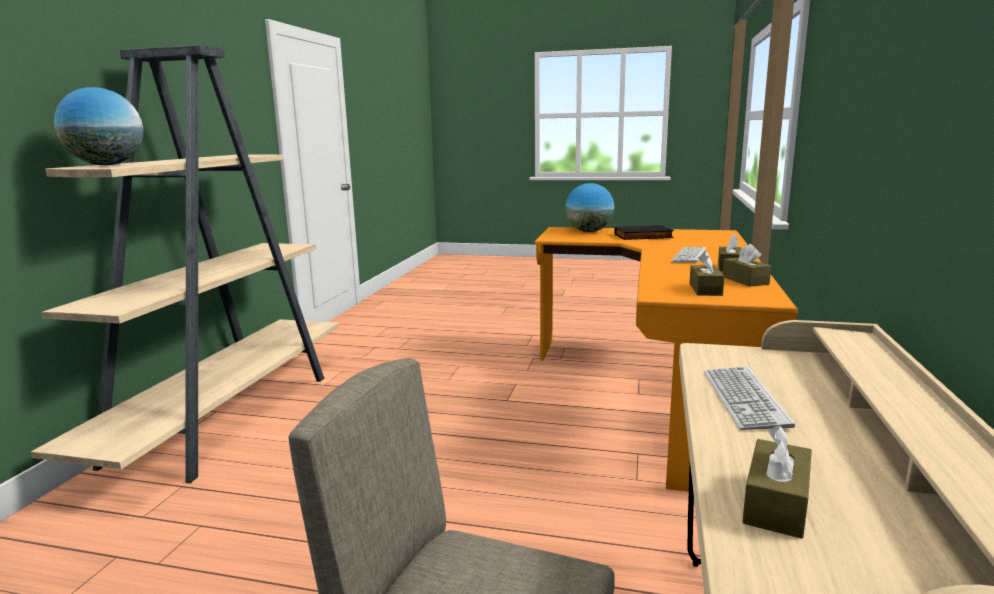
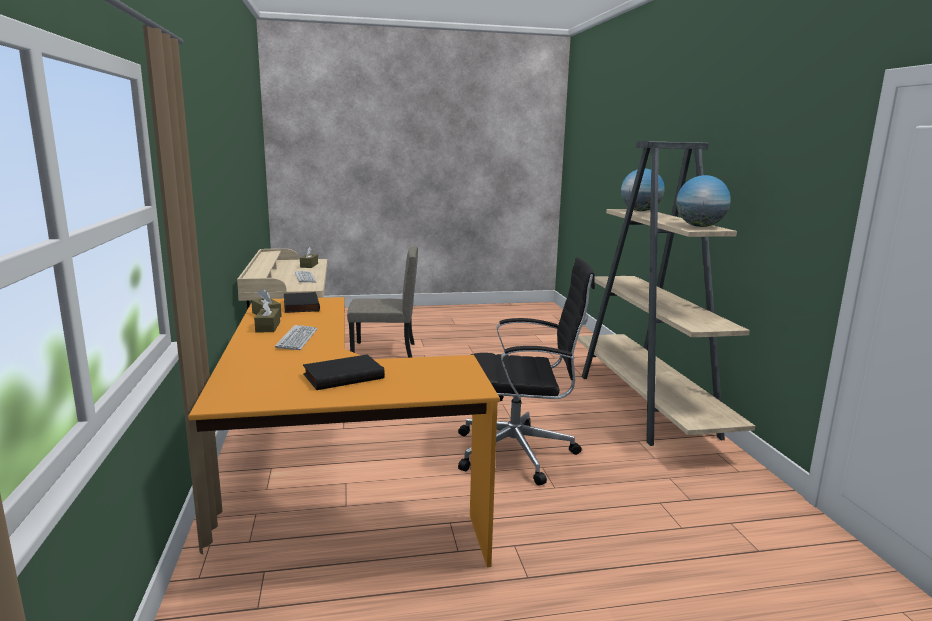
camera: 155 degrees right, 0 degrees up
globe [565,183,614,232] -> globe moved to [676,175,731,227]
brown tissue box [689,251,724,296] -> black book [284,292,320,313]
none -> black office chair [458,257,595,485]

